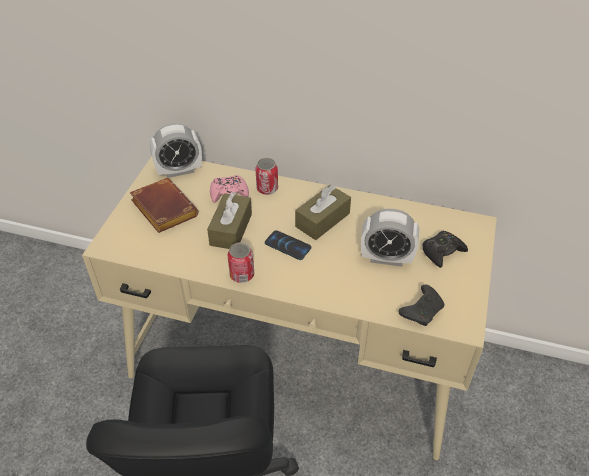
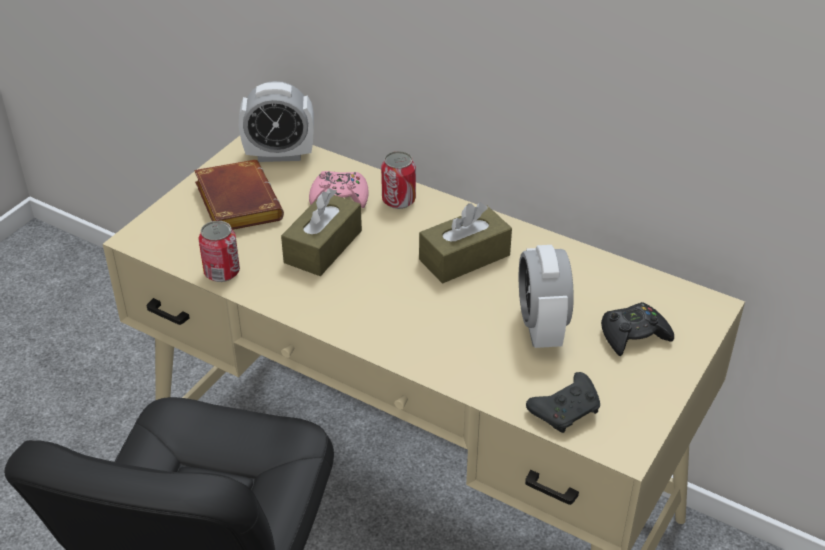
camera: 15 degrees right, 5 degrees down
can [227,242,254,283] -> can moved to [198,221,240,282]
phone [265,230,311,260] -> none
alarm clock [361,209,419,267] -> alarm clock turned 60 degrees clockwise [519,245,574,348]

